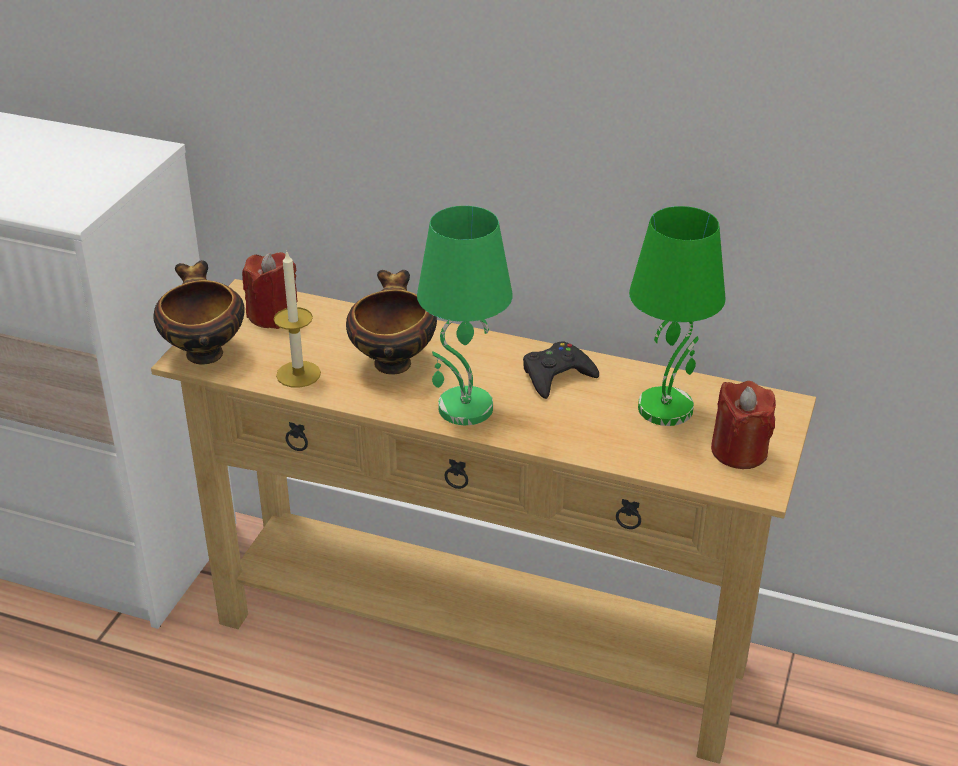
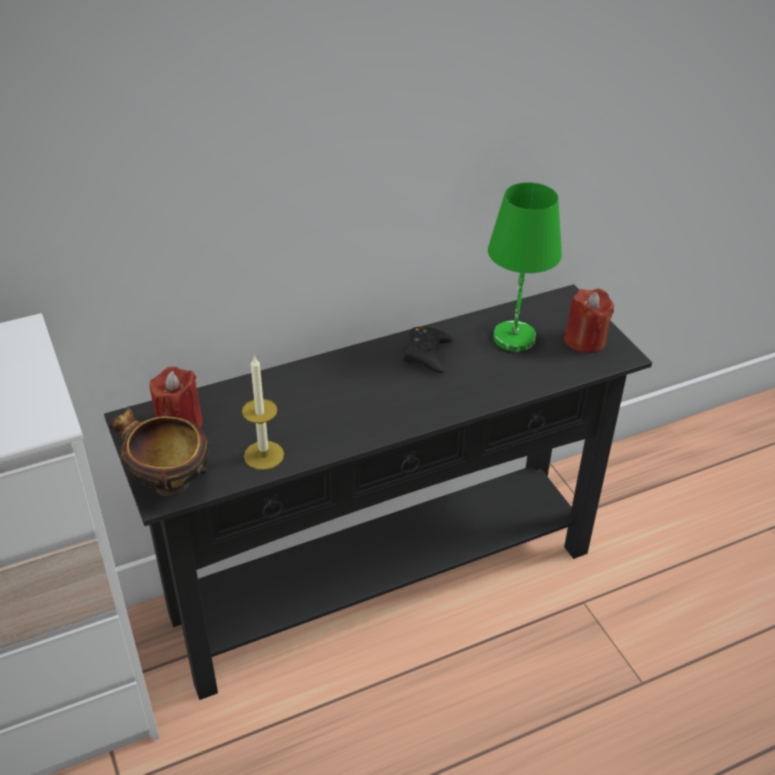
camera: 45 degrees left, 5 degrees up
beige console table [151,279,816,764] -> black console table [104,284,652,700]
bowl [346,270,437,374] -> none
green table lamp [417,206,513,425] -> none

